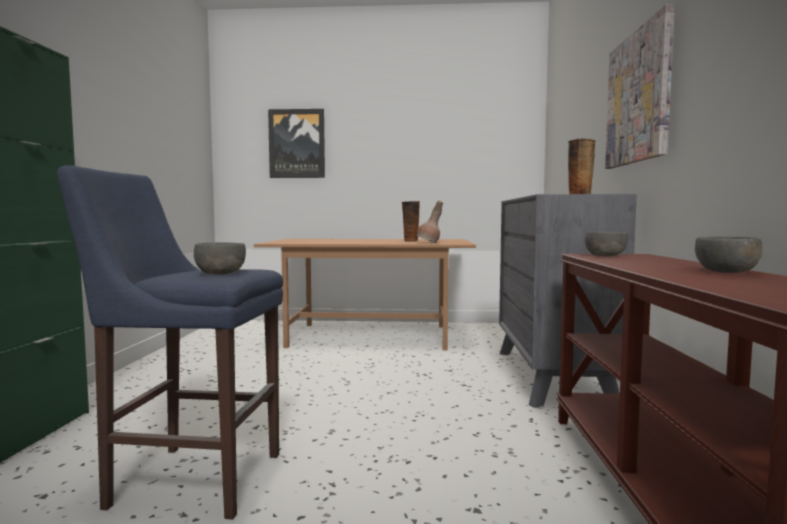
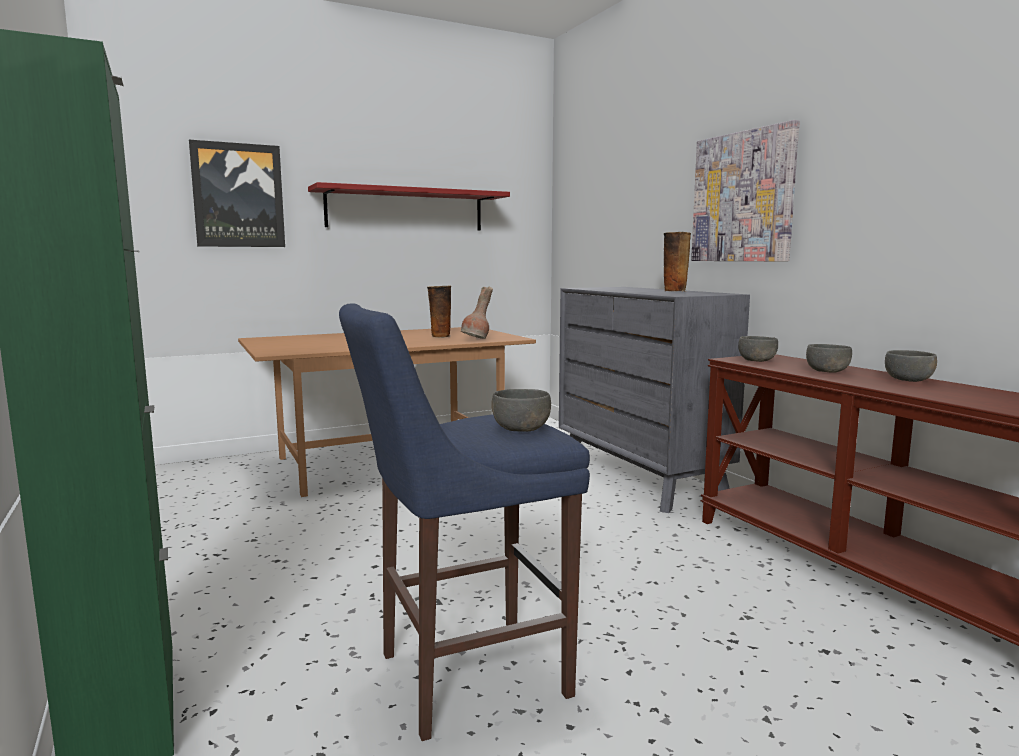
camera: 30 degrees left, 5 degrees up
none -> red shelf [308,182,510,230]
none -> grey bowl [806,344,852,373]

